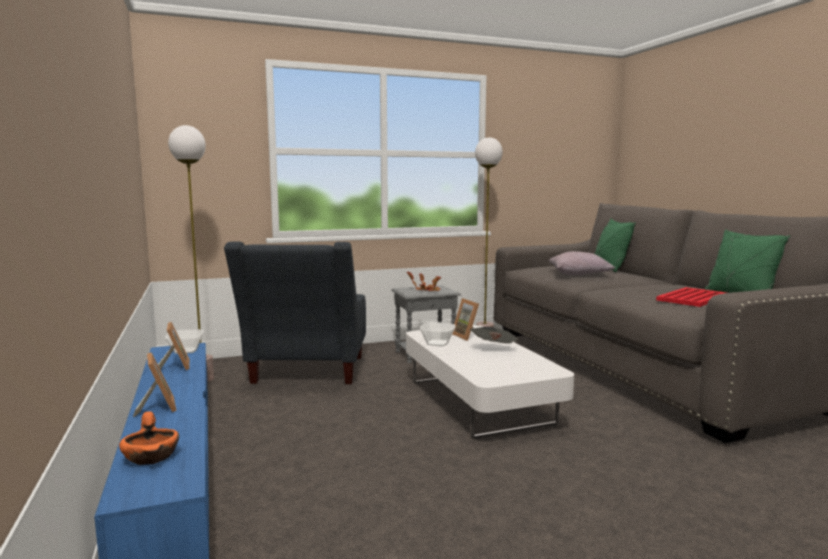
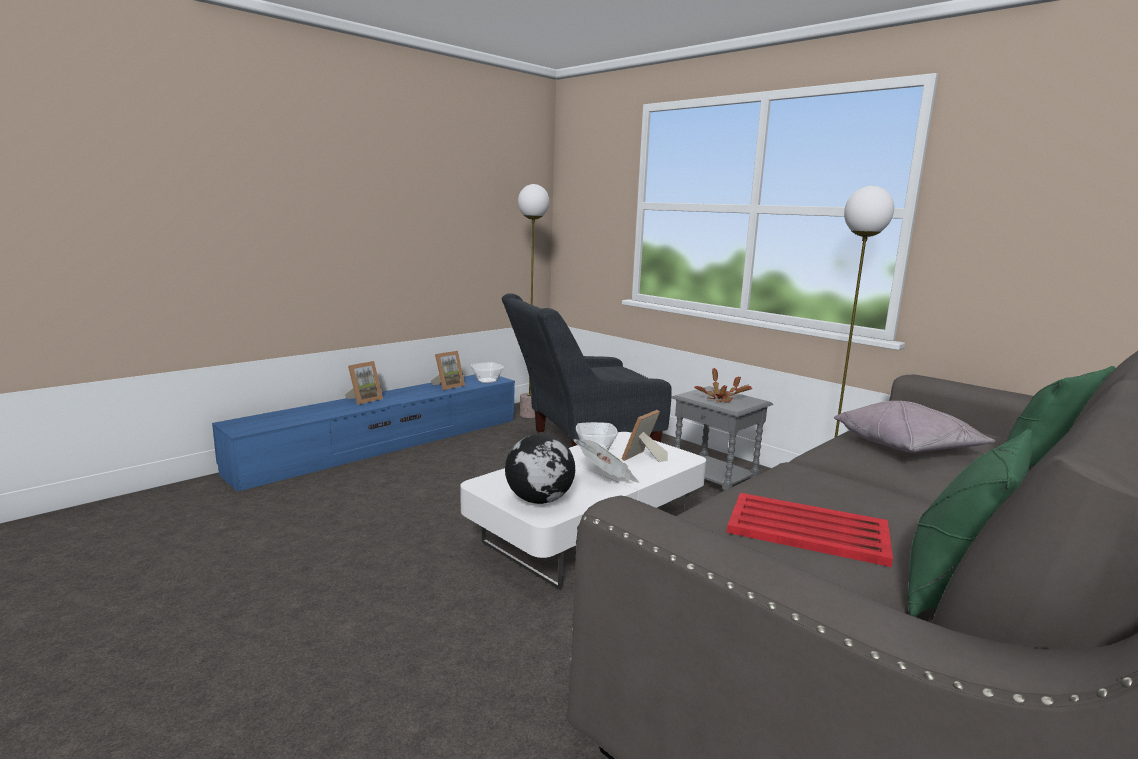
camera: 65 degrees right, 5 degrees up
orange bowl [119,411,179,465] -> none
none -> globe [505,434,575,504]

